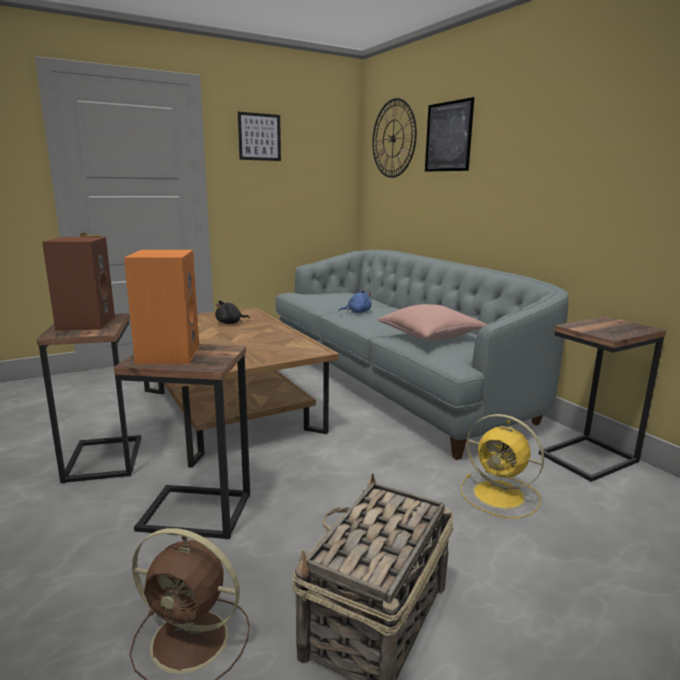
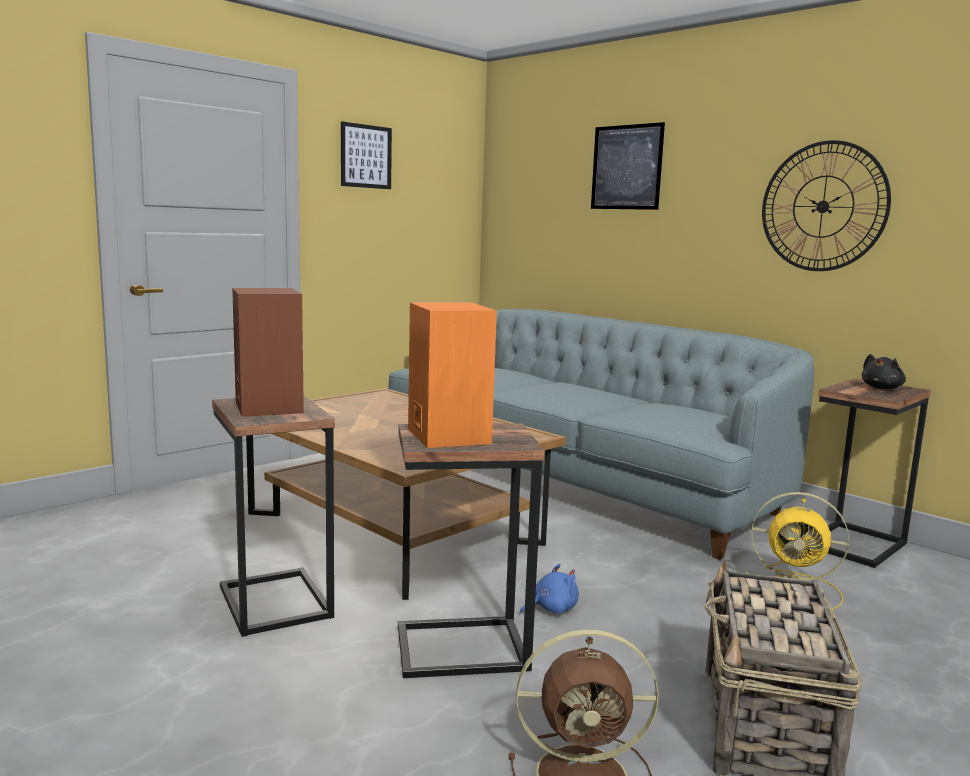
camera: 15 degrees left, 5 degrees down
black plush toy [215,300,250,324] -> black plush toy moved to [862,354,906,389]
blue plush toy [338,290,372,313] -> blue plush toy moved to [520,564,579,614]
wall clock [372,98,417,178] -> wall clock moved to [762,140,891,271]
pink pillow [377,304,487,340] -> none

